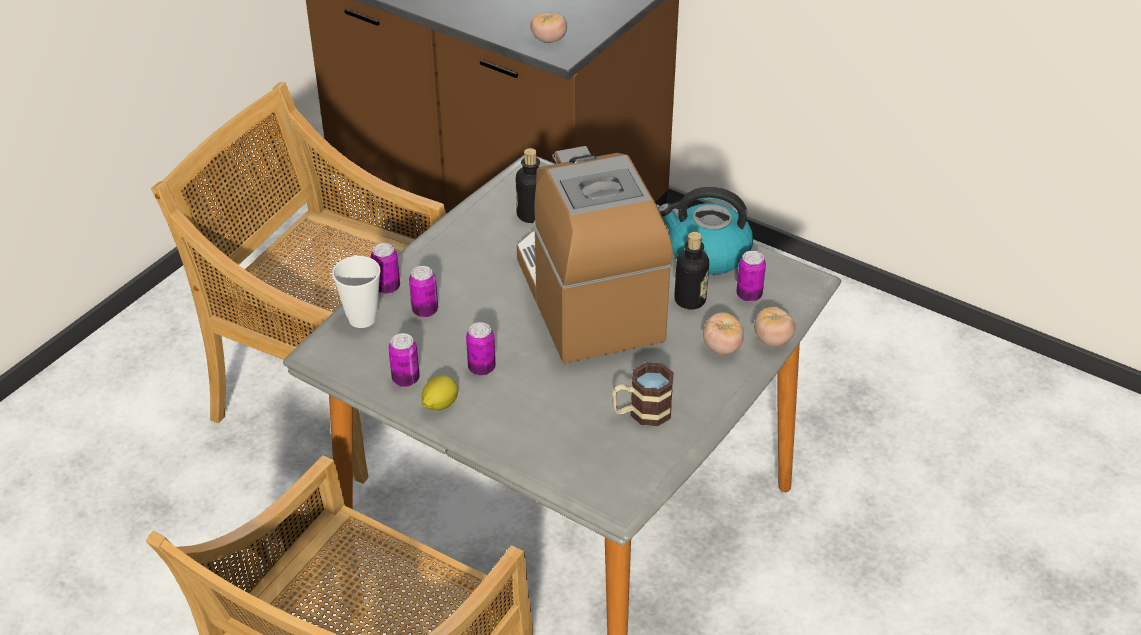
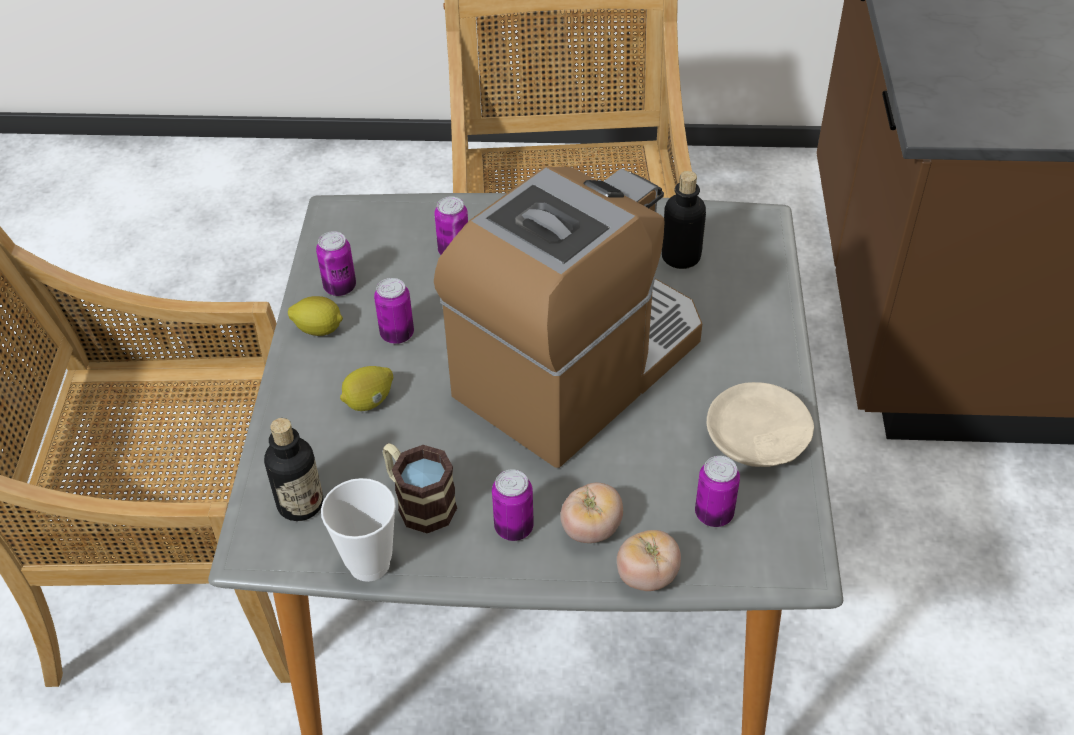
camera: 60 degrees right, 5 degrees up
cup [332,256,380,328] -> cup moved to [321,478,396,582]
can [371,243,400,294] -> can moved to [492,469,534,541]
tomato [530,13,567,43] -> none
kettle [658,187,753,275] -> beige plate [707,382,814,467]
bottle [674,232,709,310] -> bottle moved to [264,418,323,521]
none -> lemon [340,366,393,411]

